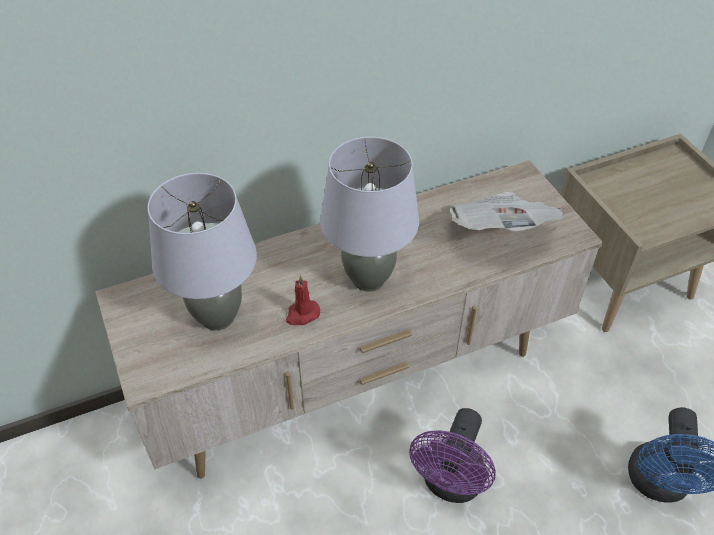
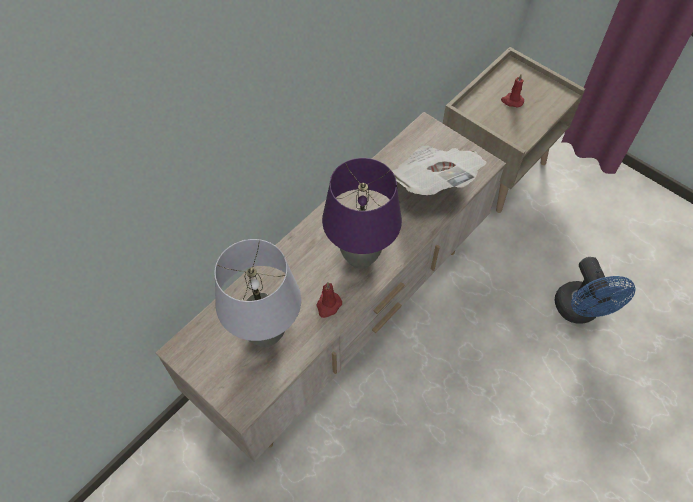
camera: 25 degrees left, 10 degrees up
grey table lamp [320,137,419,292] -> purple table lamp [322,158,402,269]
purple fan [409,408,496,503] -> none
none -> red candle [501,75,524,108]

